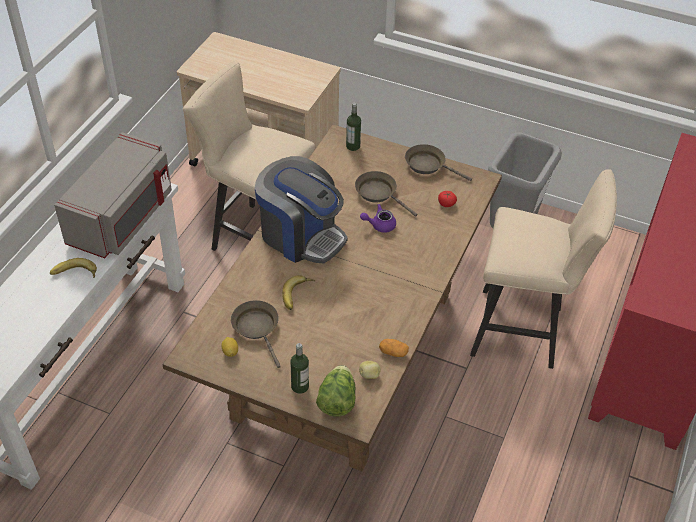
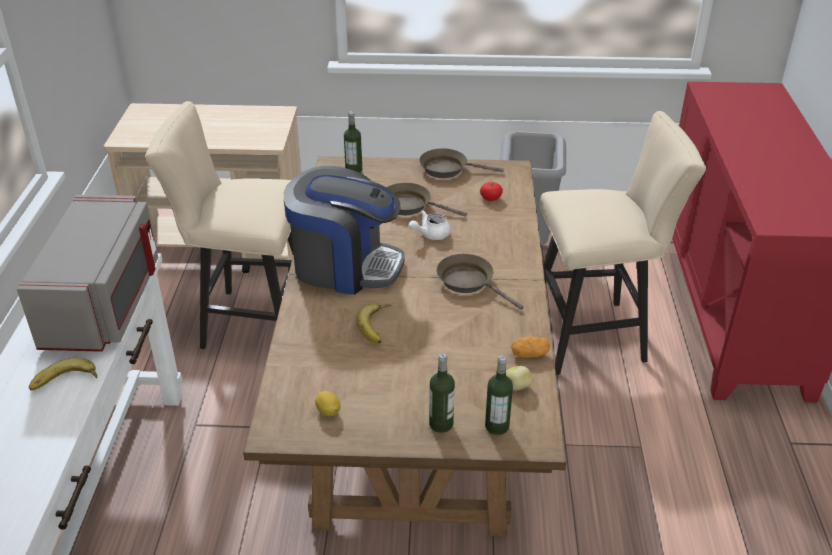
camera: 20 degrees left, 10 degrees down
brown frying pan [231,300,281,368] -> brown frying pan moved to [436,254,523,310]
lettuce [316,365,356,416] -> bottle [485,355,513,435]
purple teapot [360,204,396,233] -> white teapot [409,210,451,240]

